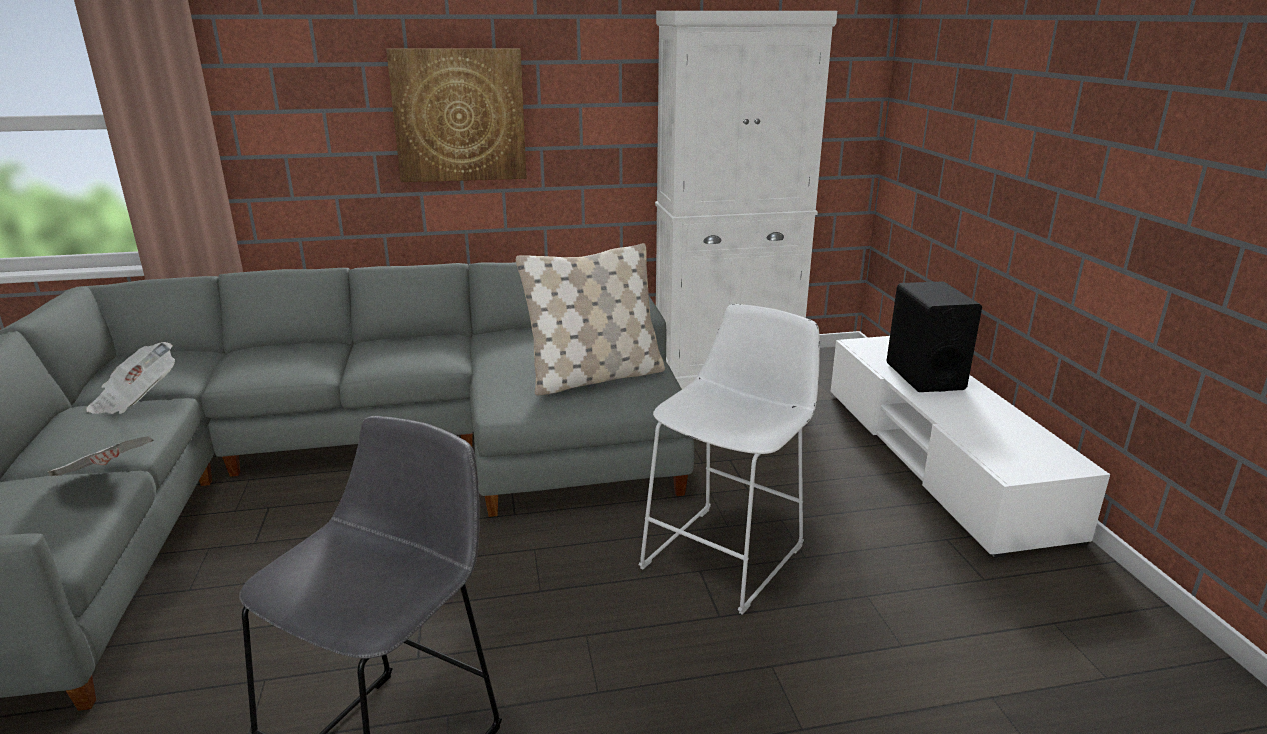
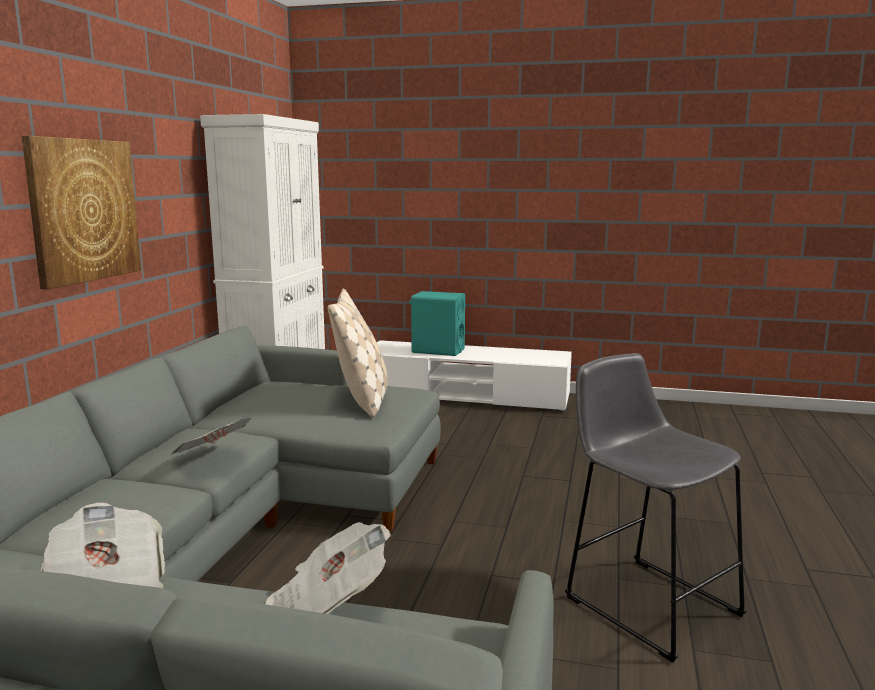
camera: 65 degrees left, 10 degrees down
white stool [638,304,820,615] -> none
black speaker [886,281,982,392] -> turquoise speaker [409,291,465,356]
none -> newspaper [170,418,252,455]

